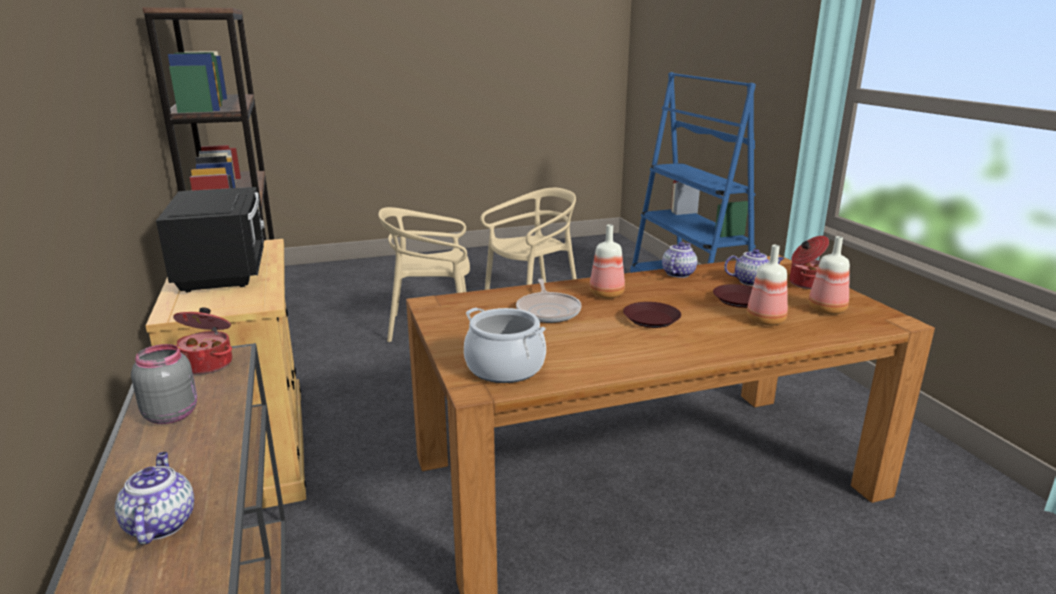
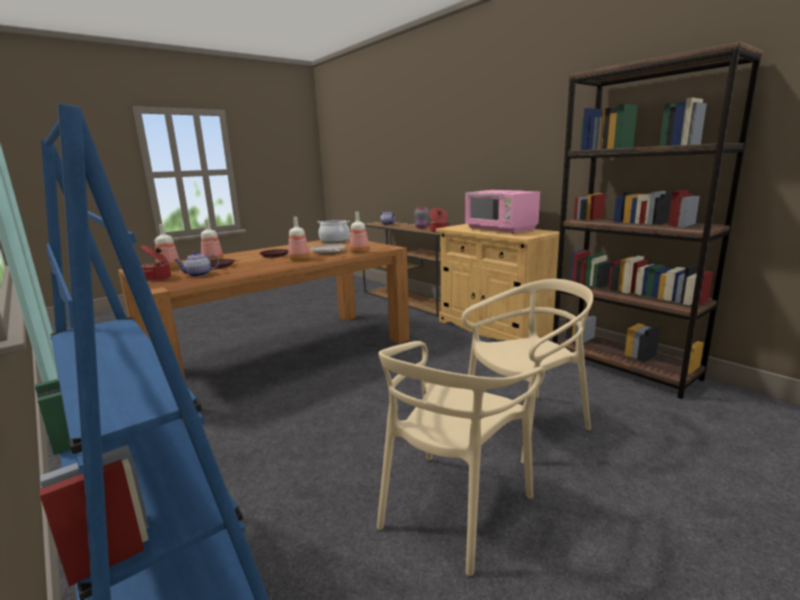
camera: 160 degrees right, 5 degrees down
black microwave [156,187,264,292] -> pink microwave [464,190,540,234]
teapot [662,242,697,278] -> none
none -> bottle [350,212,369,254]

